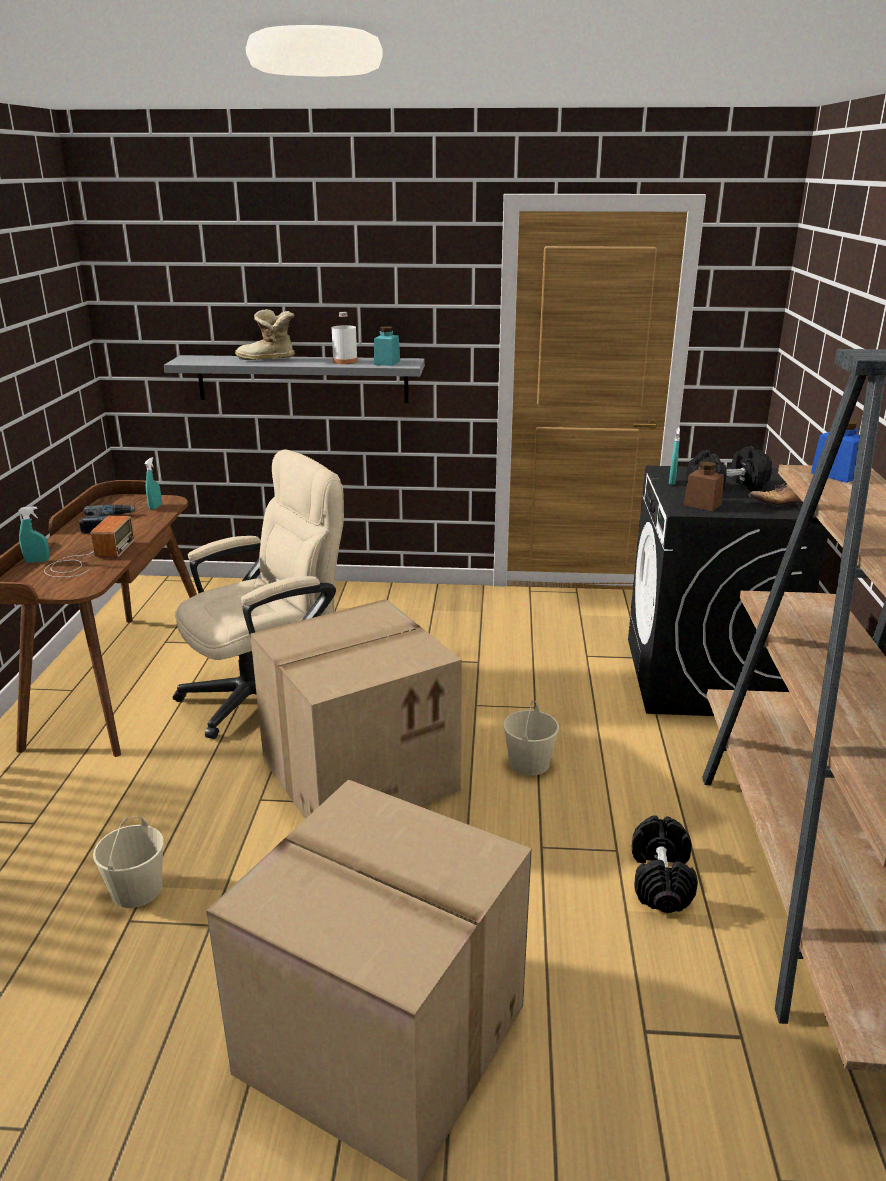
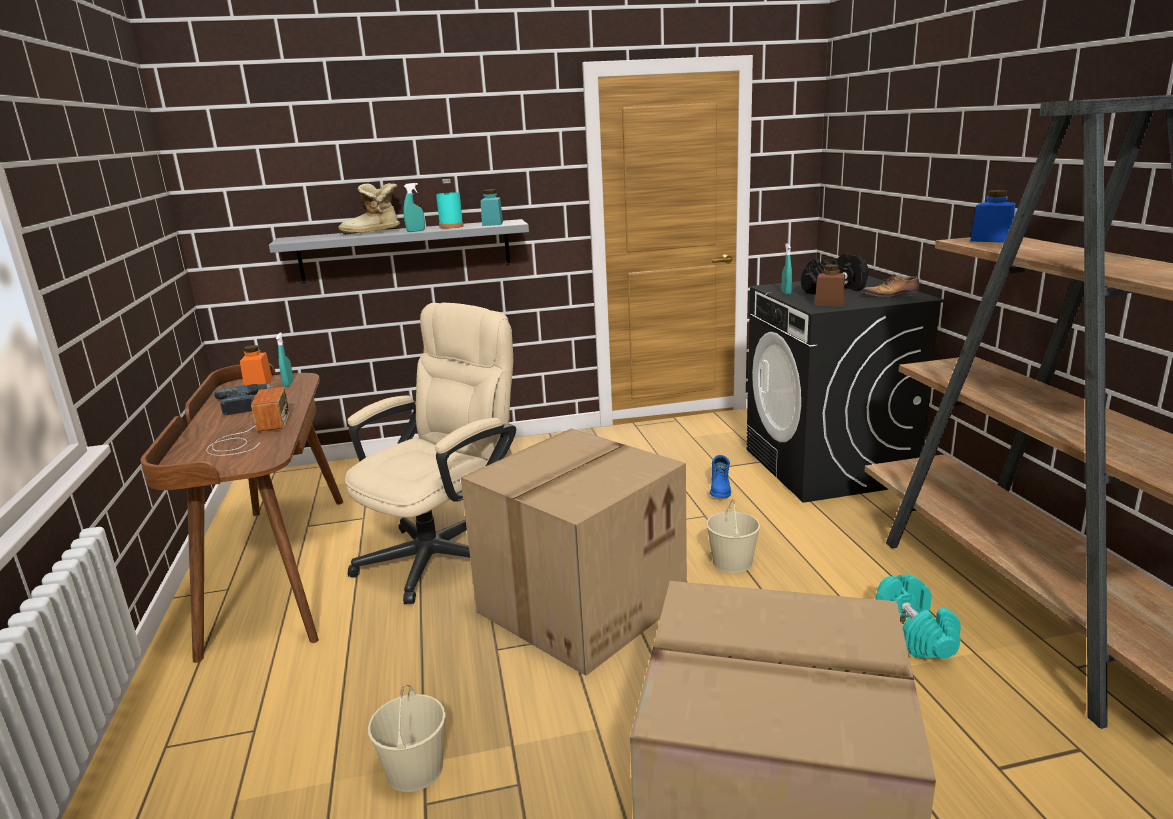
camera: 15 degrees left, 5 degrees down
turquoise spray bottle [18,506,50,563] -> turquoise spray bottle moved to [403,183,425,232]
white bottle [332,312,358,364] -> turquoise bottle [436,179,464,229]
black dumbbell [632,816,698,913] -> turquoise dumbbell [876,574,961,659]
none -> orange jar [240,345,272,385]
none -> blue boot [710,455,731,498]

